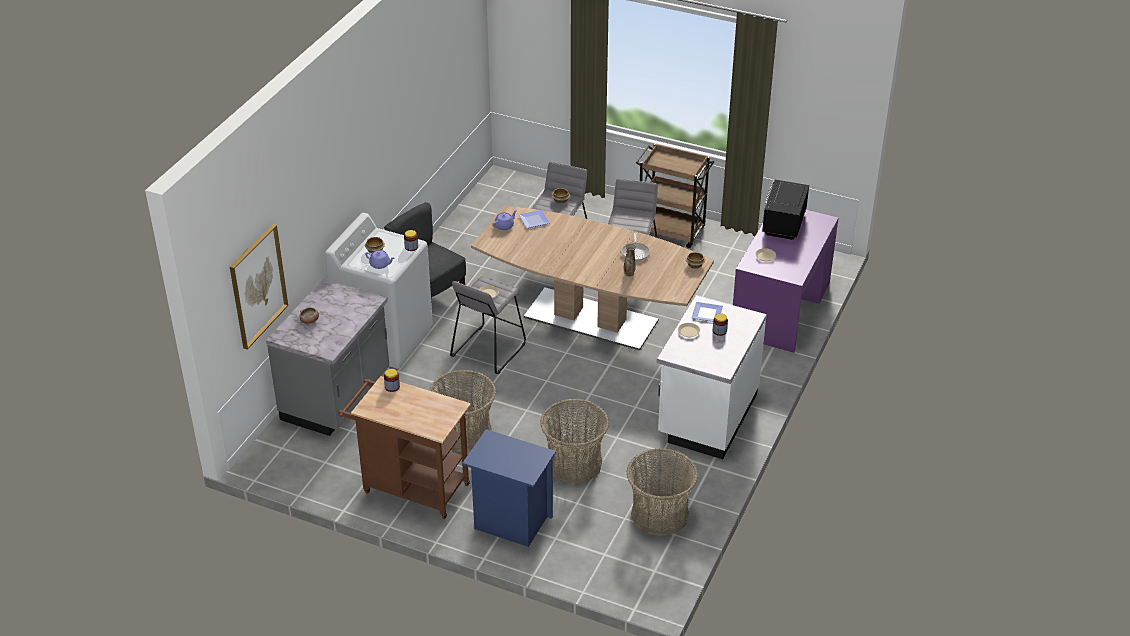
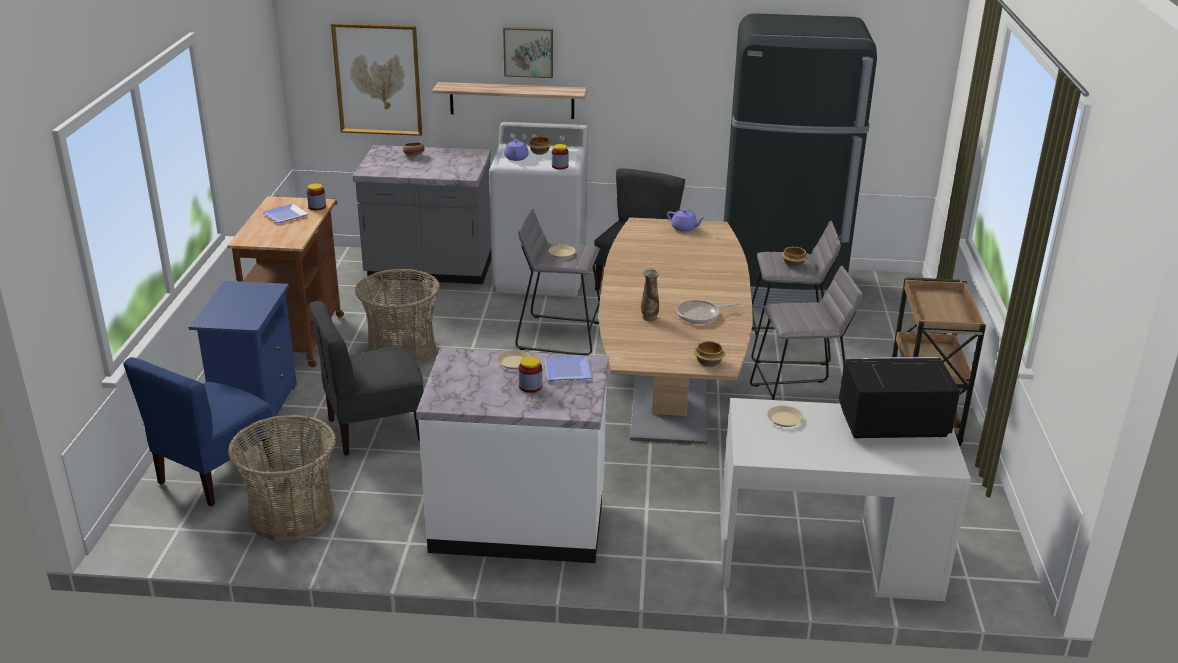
camera: 70 degrees right, 10 degrees down
plate [519,210,550,228] -> plate moved to [262,204,309,223]
basket [540,399,609,483] -> grey chair [309,301,424,456]
purple desk [733,210,839,353] -> white desk [720,398,971,601]
none -> blue chair [123,357,276,507]
none -> shelf [432,82,587,119]
none -> picture [503,27,553,78]
none -> black fridge [724,13,877,308]

